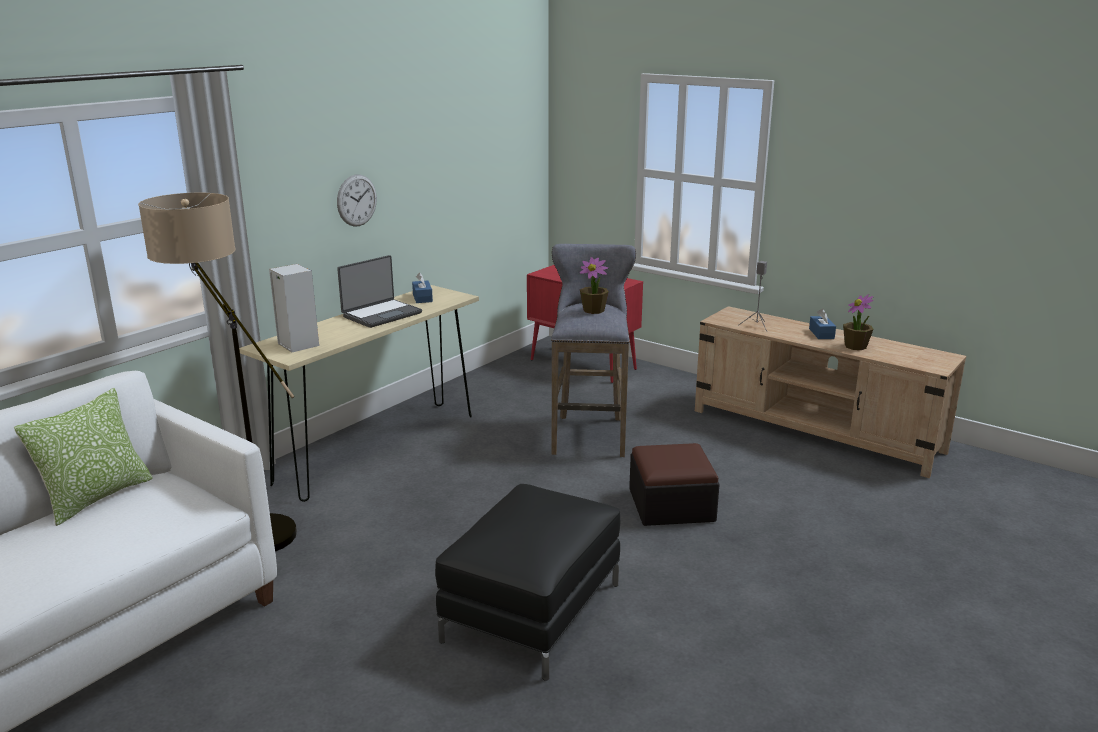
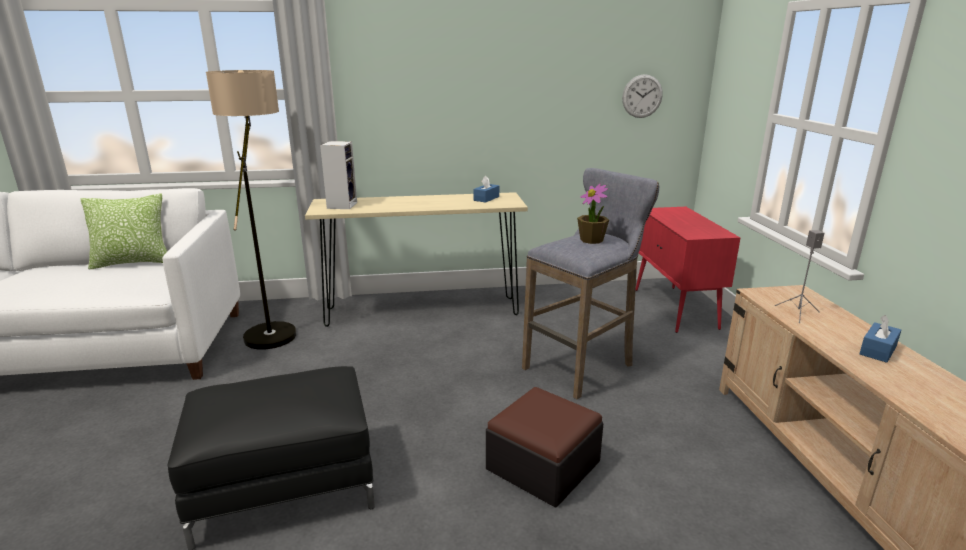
camera: 45 degrees right, 0 degrees up
wall clock [337,175,377,227] -> wall clock moved to [622,74,663,118]
laptop [337,255,422,328] -> none
potted plant [843,294,873,350] -> none

